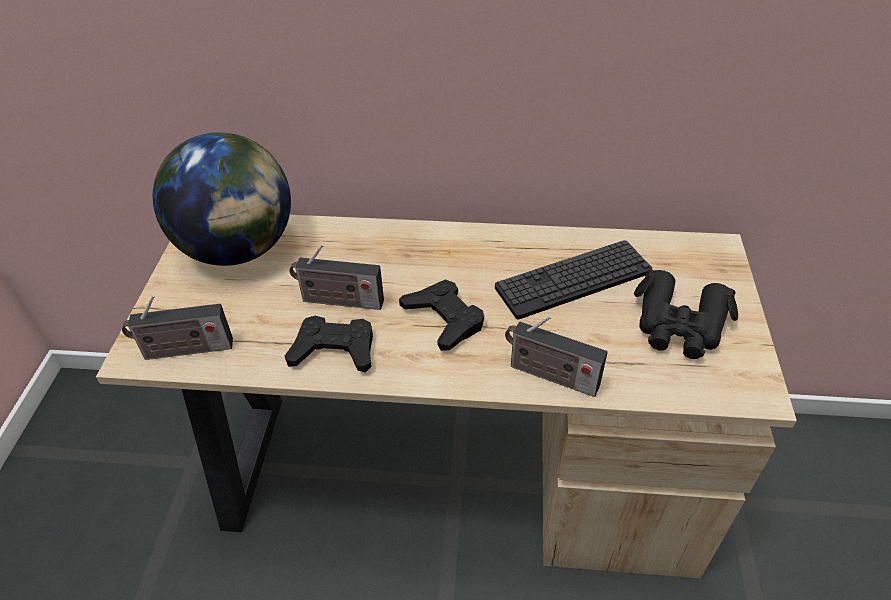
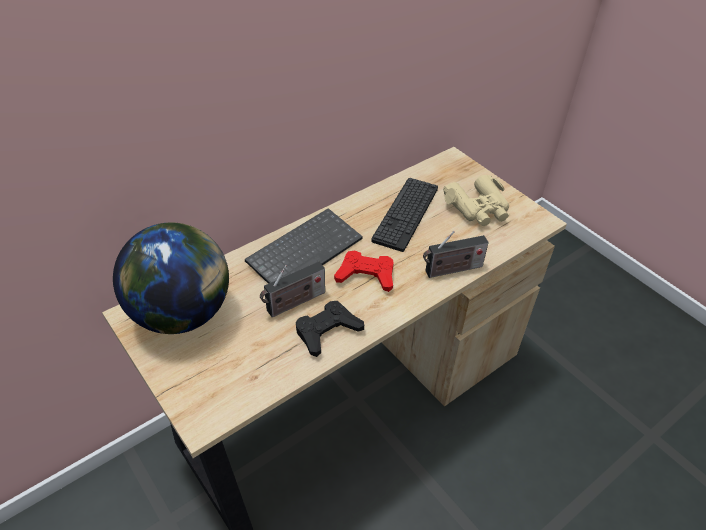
camera: 45 degrees left, 0 degrees up
radio [122,295,233,360] -> none
black game controller [399,279,484,351] -> red game controller [334,250,394,292]
black binoculars [634,270,738,359] -> beige binoculars [443,175,509,226]
none -> keyboard [245,208,363,284]

